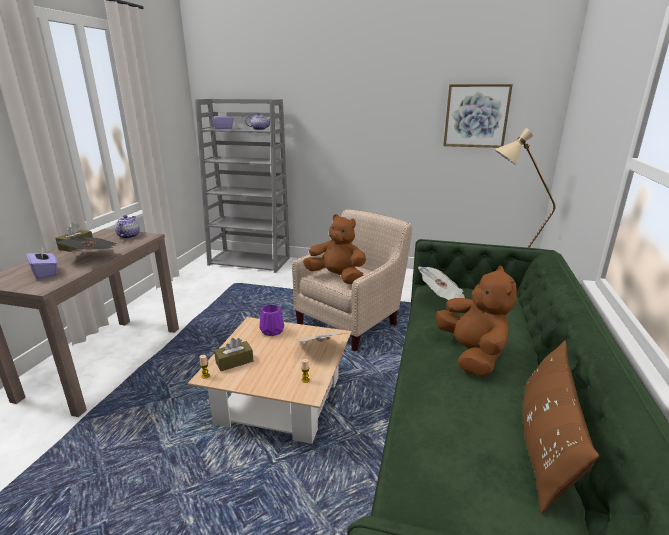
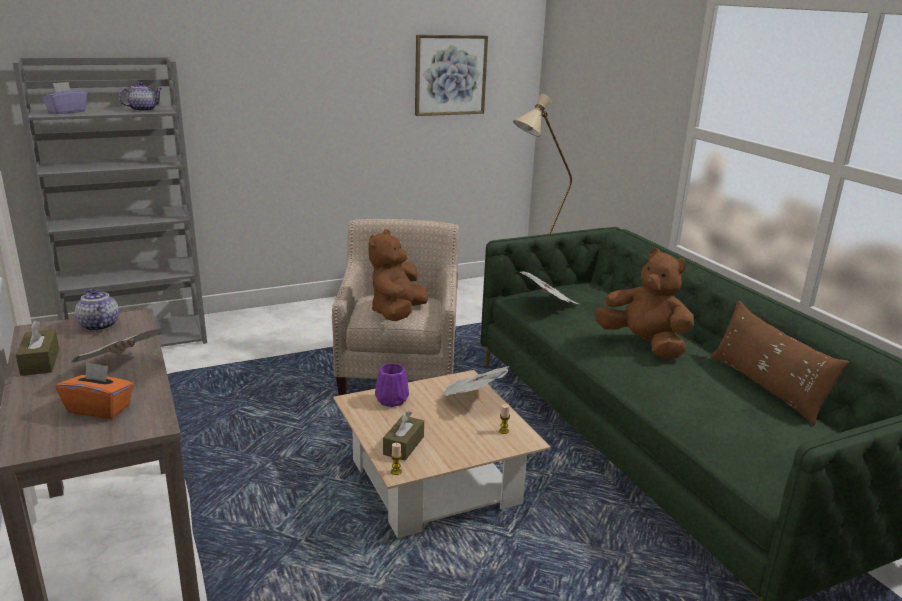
camera: 40 degrees left, 0 degrees up
purple tissue box [26,247,57,279] -> orange tissue box [56,362,134,419]
brown plush toy [303,214,366,284] -> brown plush toy turned 60 degrees counterclockwise [368,229,428,321]

